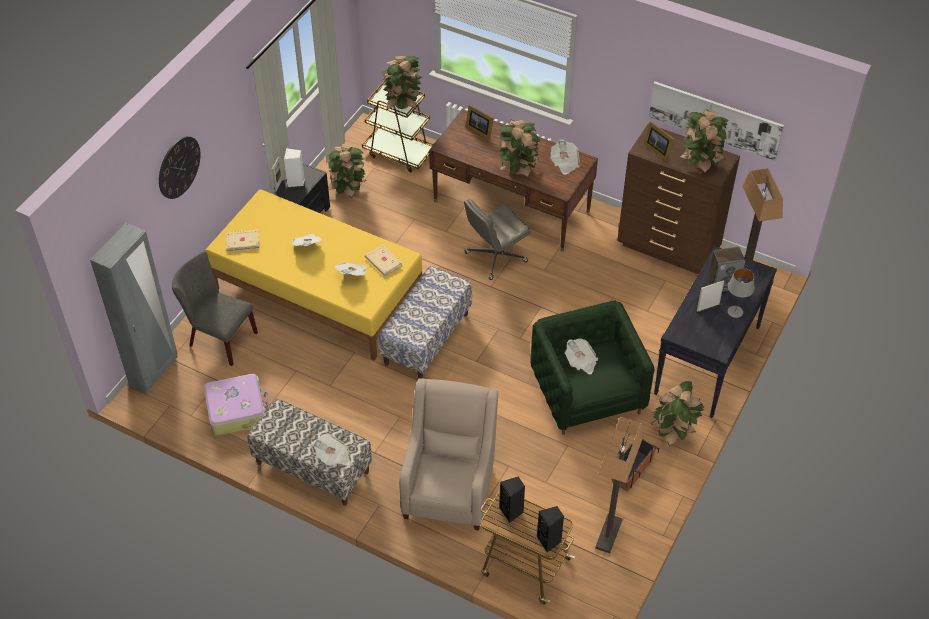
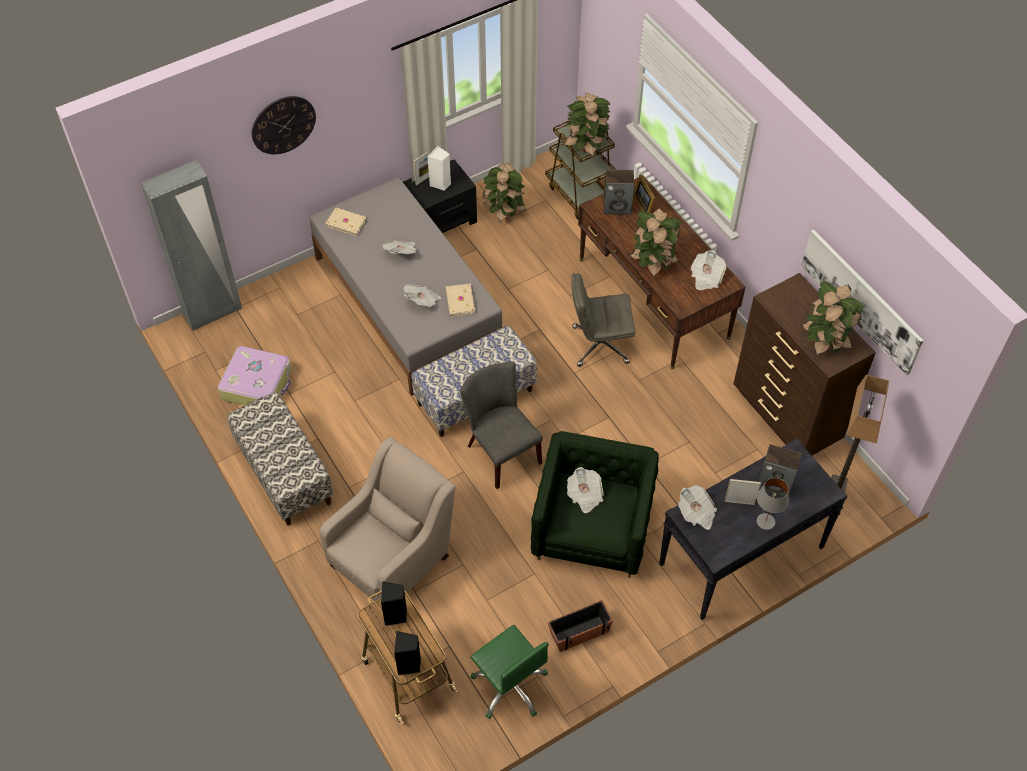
camera: 30 degrees right, 5 degrees up
grey chair [172,251,258,366] -> grey chair moved to [460,361,543,489]
yellow bed [205,189,422,360] -> grey bed [309,177,503,396]
newspaper [313,434,350,467] -> newspaper moved to [678,486,717,530]
floor lamp [595,417,643,553] -> green office chair [470,625,549,719]
picture frame [644,121,674,161] -> none
potted plant [650,381,705,447] -> none
none -> speaker [604,170,634,215]

